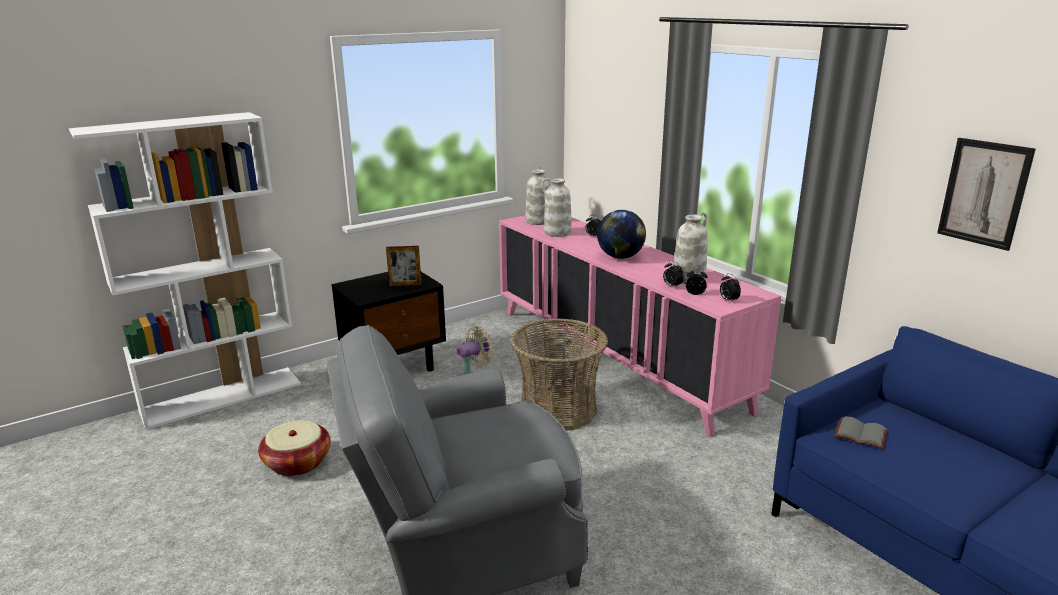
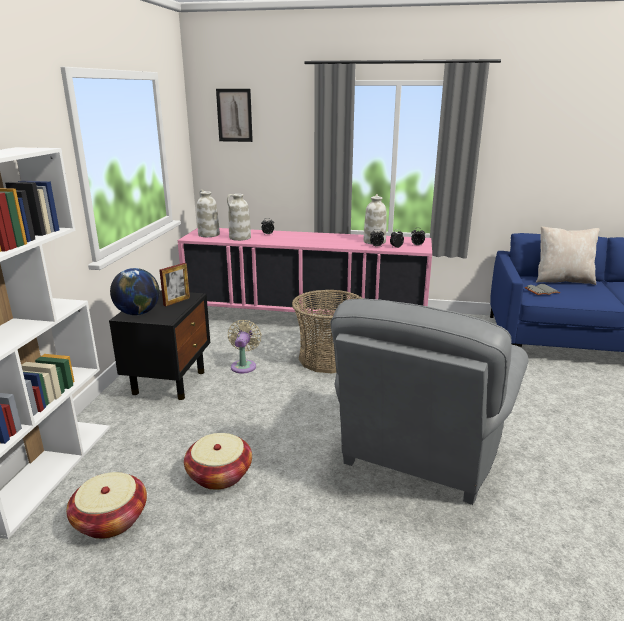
camera: 45 degrees left, 0 degrees up
globe [597,210,646,259] -> globe moved to [110,268,160,315]
picture [937,138,1036,251] -> picture moved to [216,89,253,142]
none -> basket [66,472,147,539]
none -> beige pillow [536,226,599,285]

